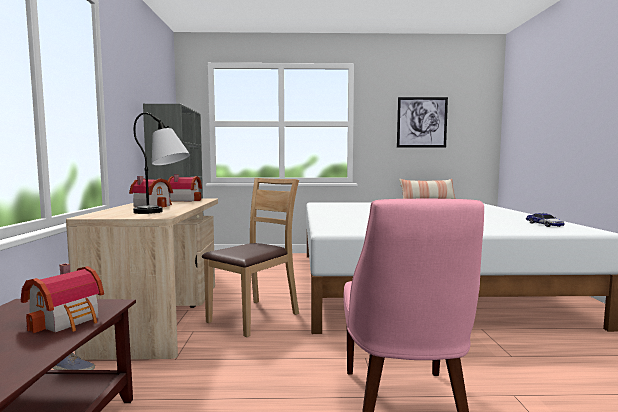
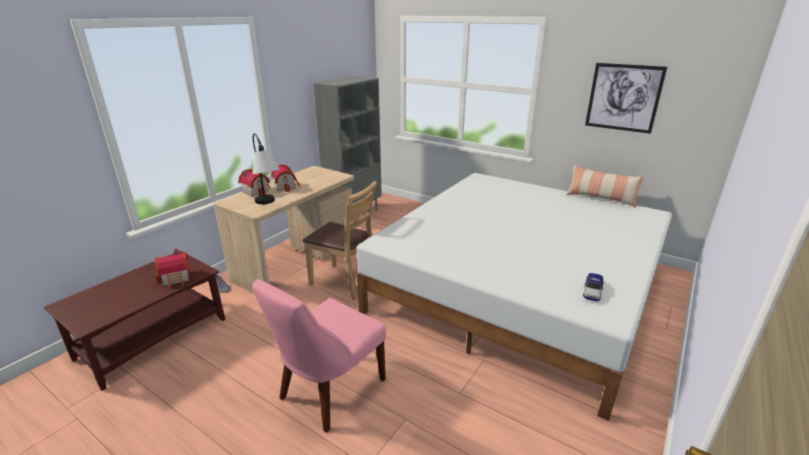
camera: 35 degrees right, 20 degrees up
toy house [168,174,202,202] -> toy house moved to [238,169,271,197]
brown chair [202,178,299,337] -> brown chair turned 45 degrees clockwise [303,181,377,300]

